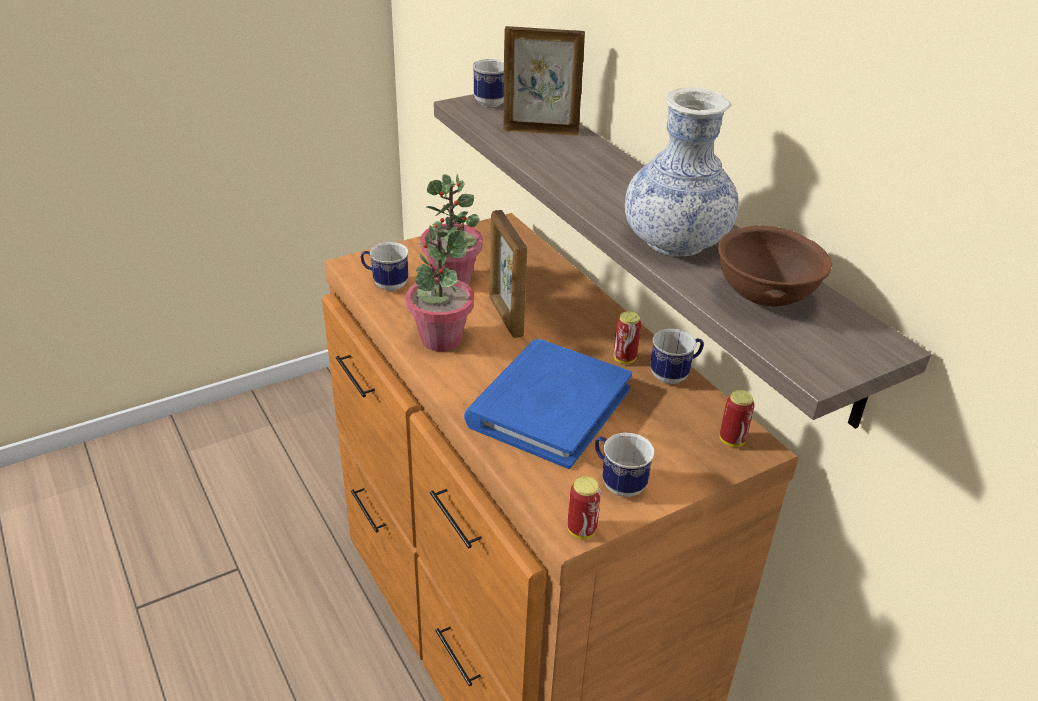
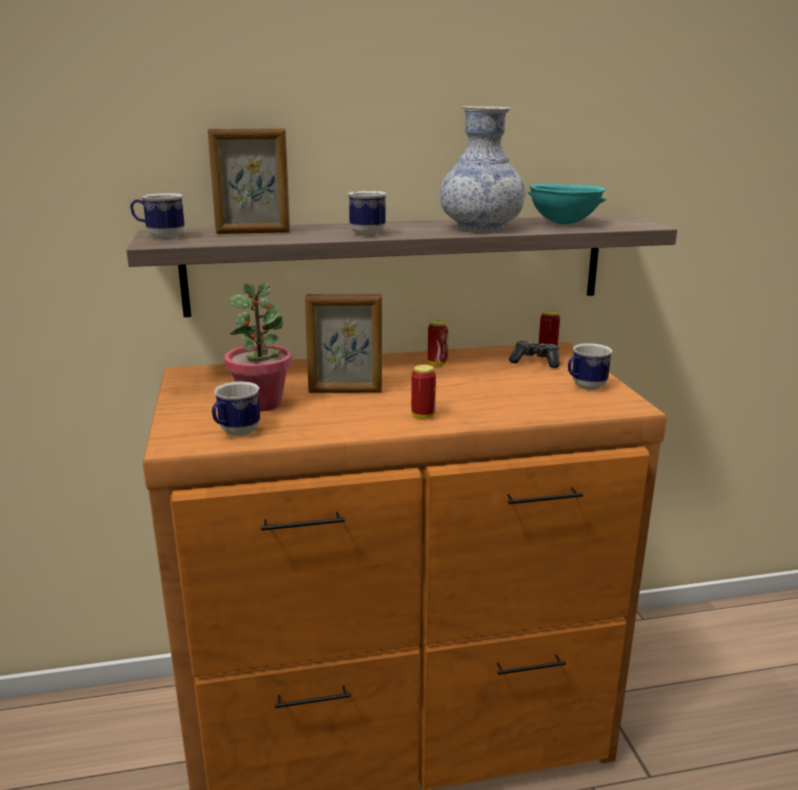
camera: 70 degrees left, 15 degrees down
potted plant [406,223,474,351] -> none
blue book [464,339,632,469] -> none
picture frame [503,26,585,136] -> picture frame turned 120 degrees counterclockwise [208,128,290,234]
can [568,476,601,539] -> can moved to [411,365,436,419]
mug [650,329,704,384] -> mug moved to [348,191,387,236]
brown bowl [718,225,832,307] -> turquoise bowl [528,184,606,224]
none -> game controller [509,341,559,368]

